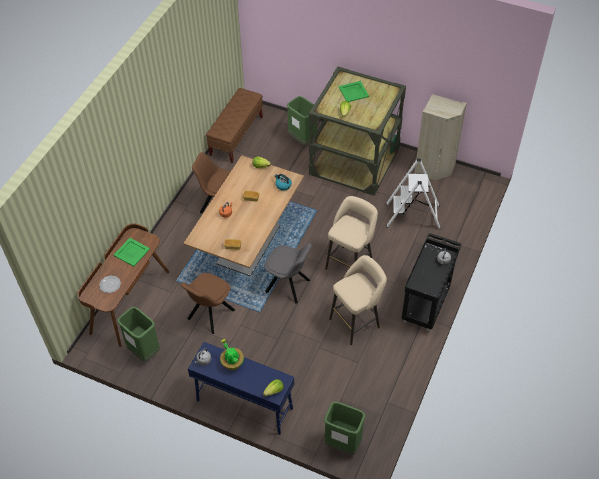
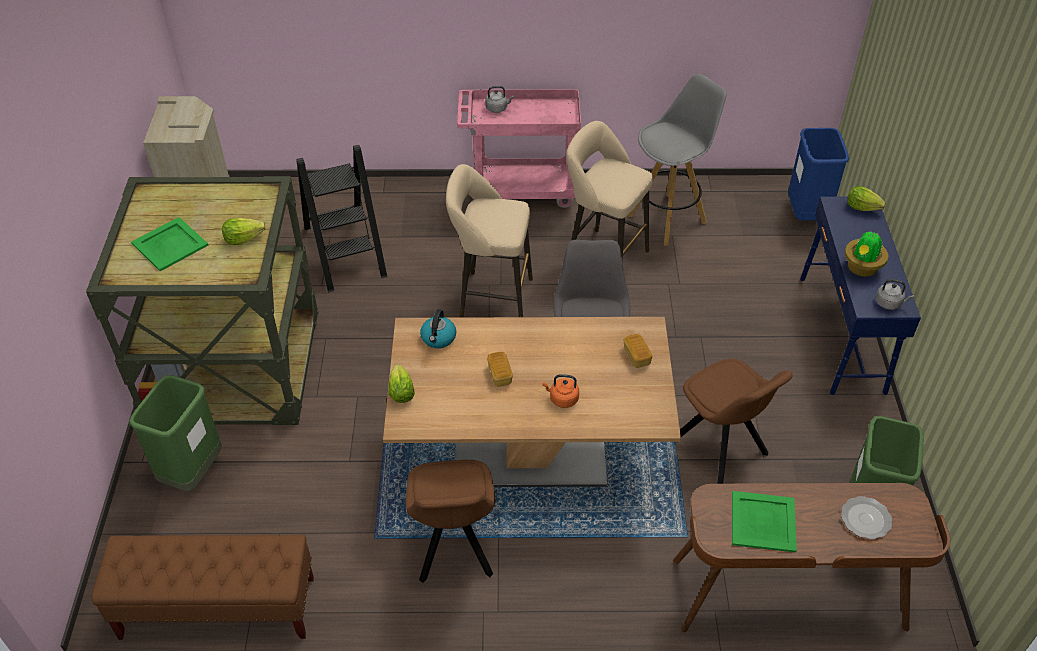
camera: 115 degrees left, 5 degrees down
brown chair [181,273,235,334] -> brown chair turned 45 degrees clockwise [680,359,793,484]
green trash can [324,402,365,455] -> blue trash can [788,128,849,220]
white step ladder [386,158,441,229] -> black step ladder [296,145,387,292]
black cart [402,233,461,331] -> pink cart [457,89,581,208]
none -> grey stool [628,74,726,246]

